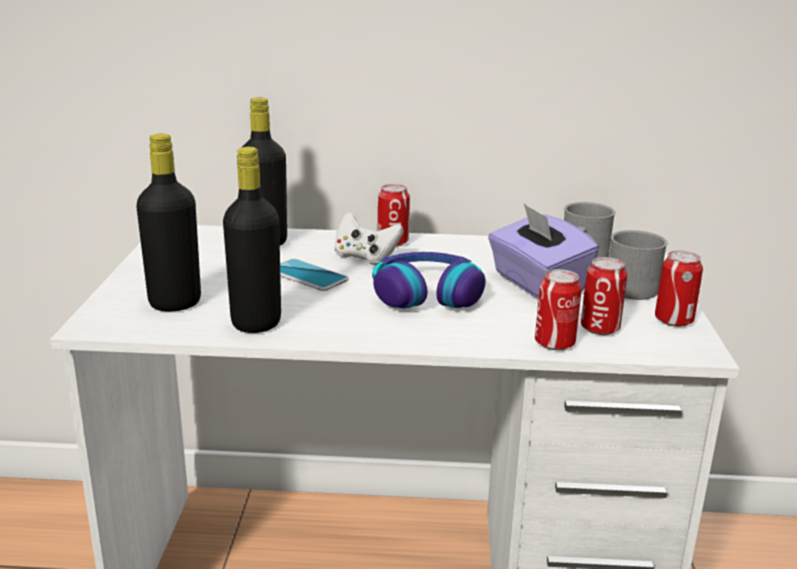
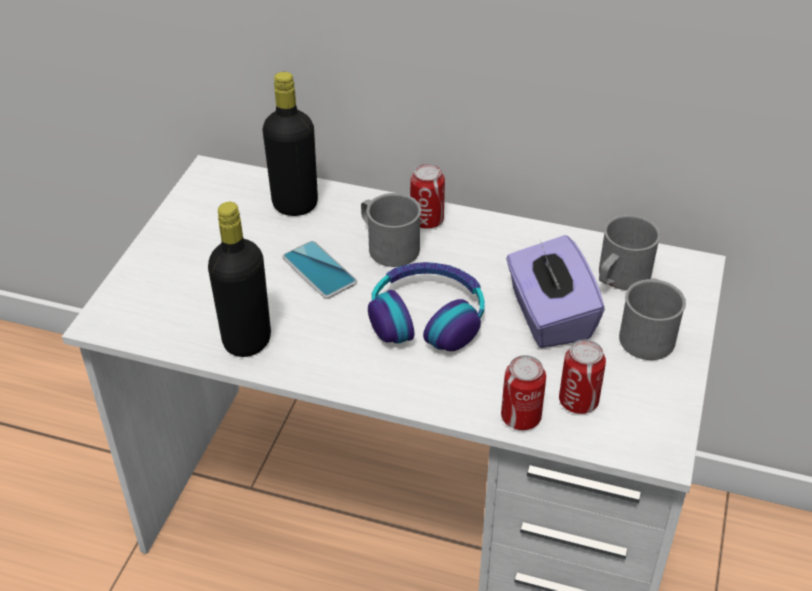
camera: 15 degrees right, 20 degrees up
black bottle [136,134,201,312] -> none
white game controller [335,212,404,265] -> grey mug [361,193,421,267]
can [655,250,703,327] -> none

